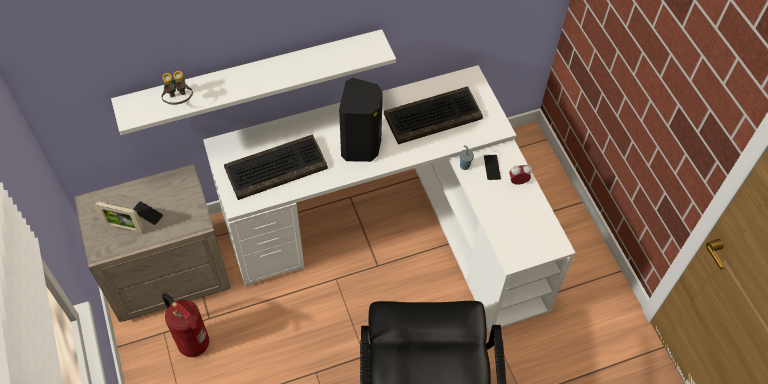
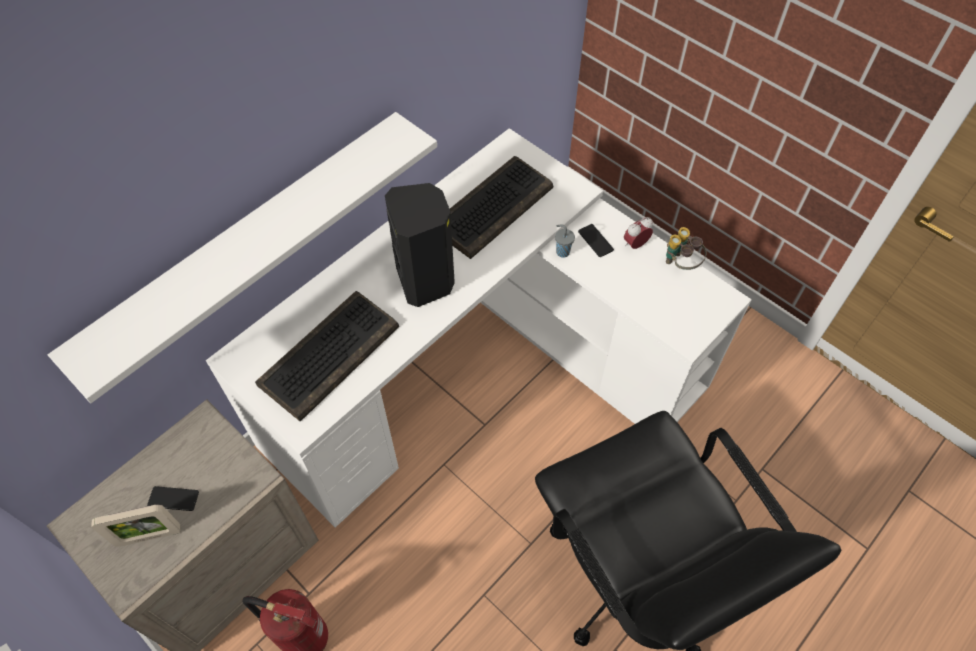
camera: 25 degrees left, 0 degrees up
binoculars [161,71,193,105] -> binoculars moved to [666,227,707,270]

